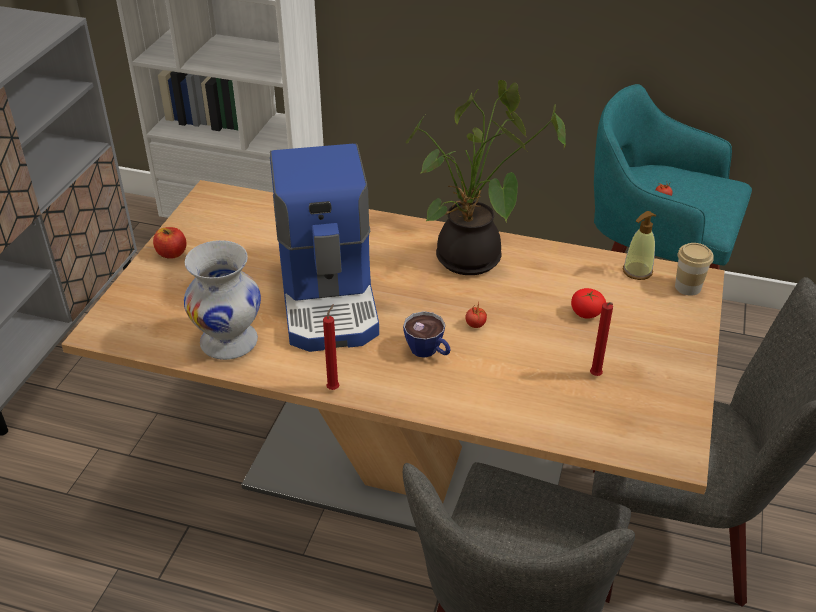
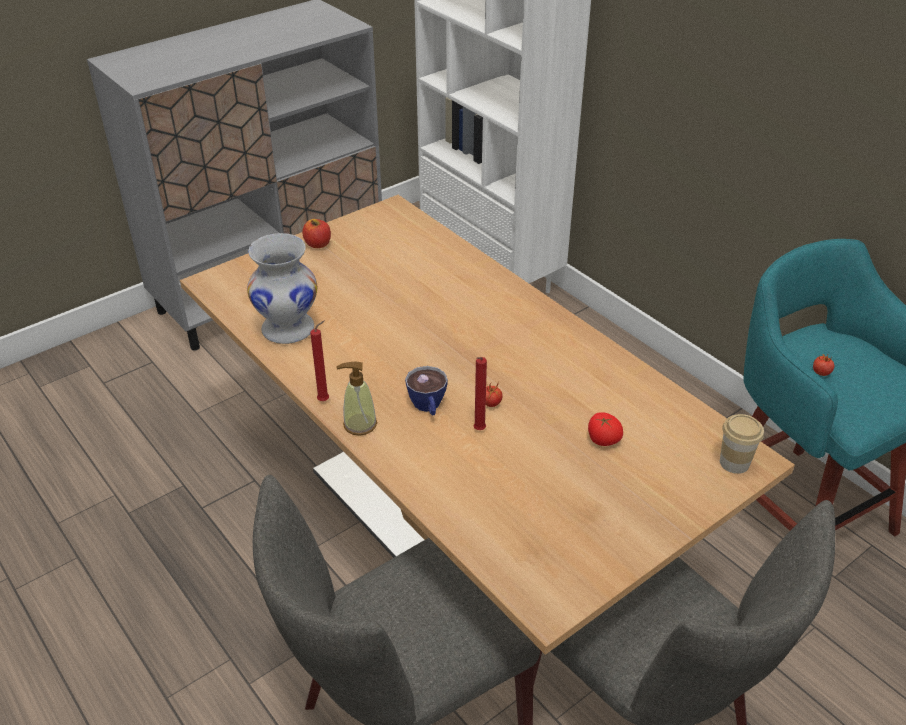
camera: 35 degrees right, 0 degrees up
coffee machine [270,144,379,352] -> none
potted plant [406,80,566,275] -> none
red candle [590,302,613,376] -> red candle moved to [473,357,487,430]
soap dispenser [623,211,656,280] -> soap dispenser moved to [336,362,377,436]

